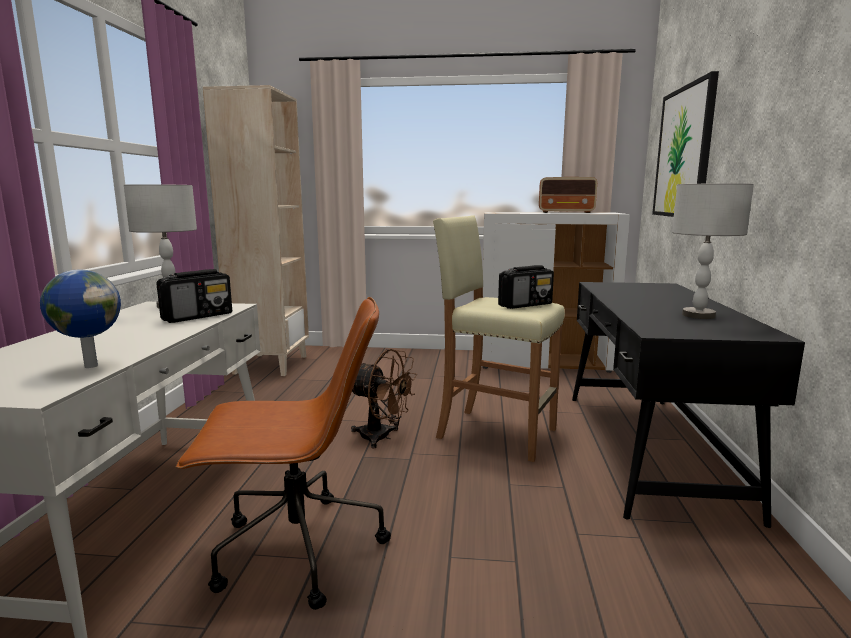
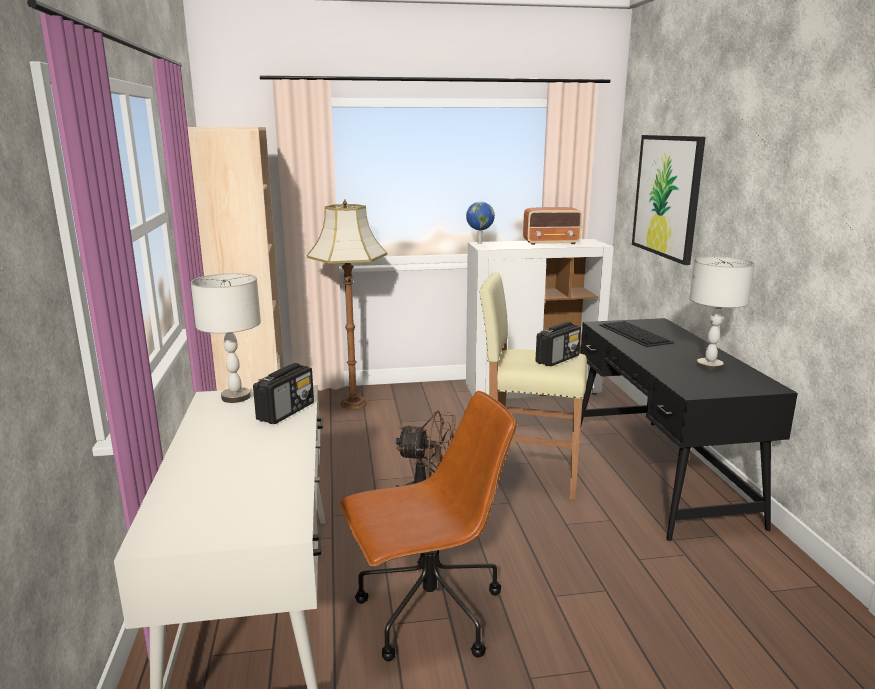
camera: 15 degrees left, 5 degrees up
globe [40,269,121,368] -> globe moved to [466,202,495,244]
none -> floor lamp [307,199,387,409]
none -> keyboard [599,321,674,347]

